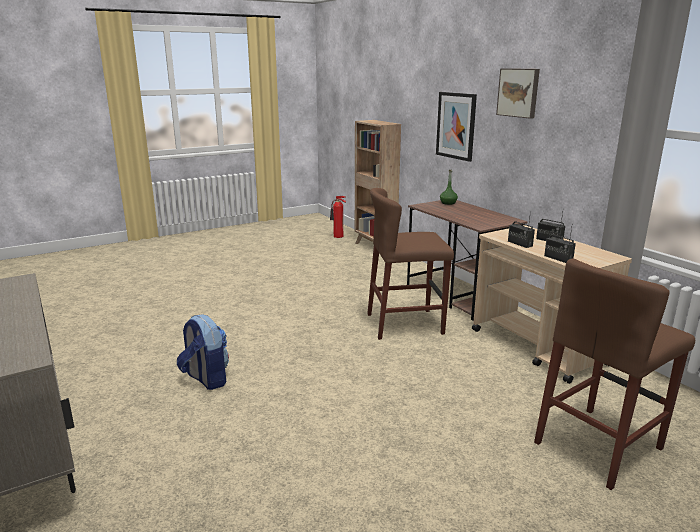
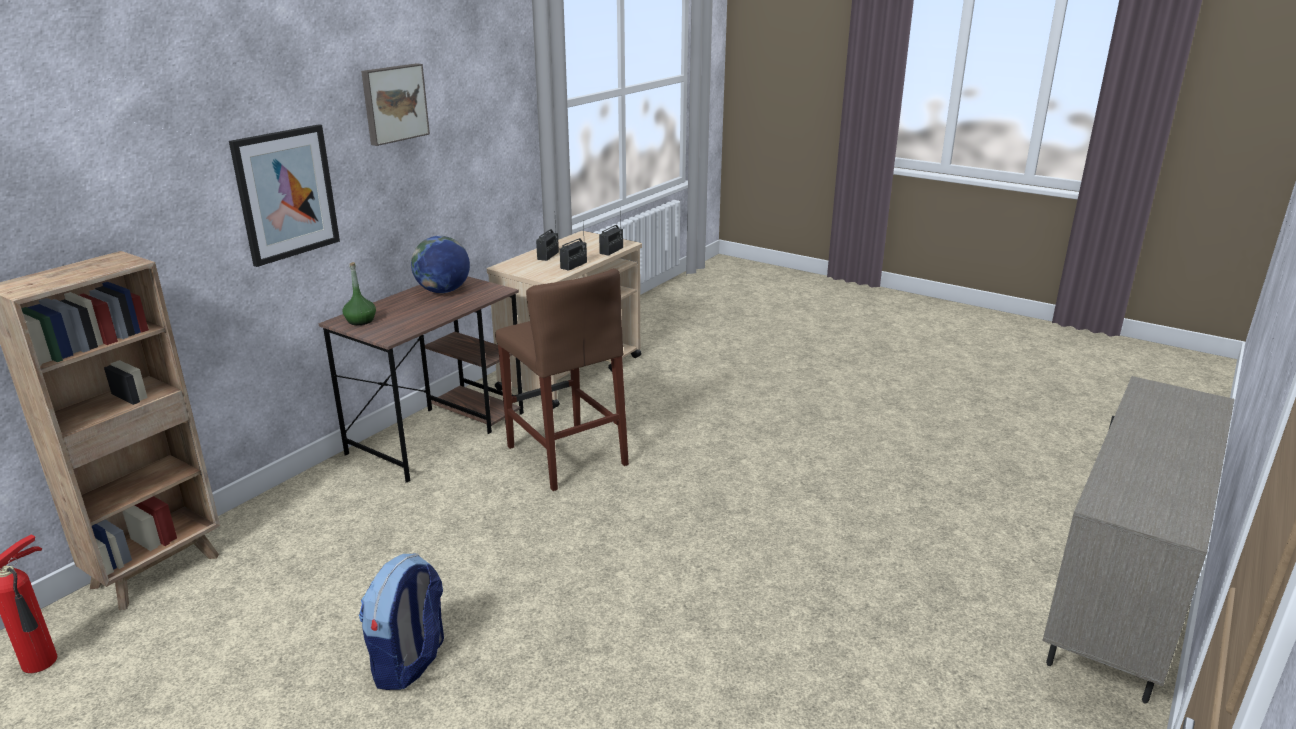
camera: 115 degrees left, 5 degrees up
backpack [177,314,229,390] -> backpack moved to [359,554,444,690]
brown stool [534,258,695,490] -> none
none -> globe [411,236,470,293]

